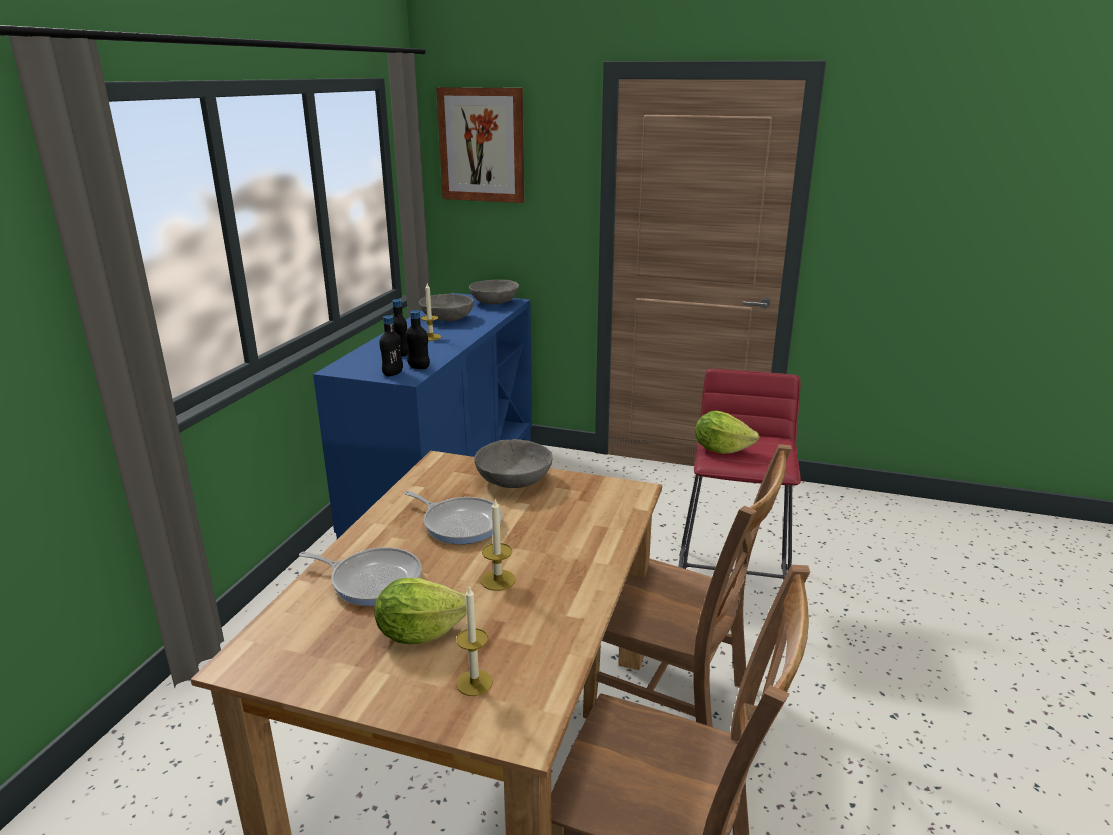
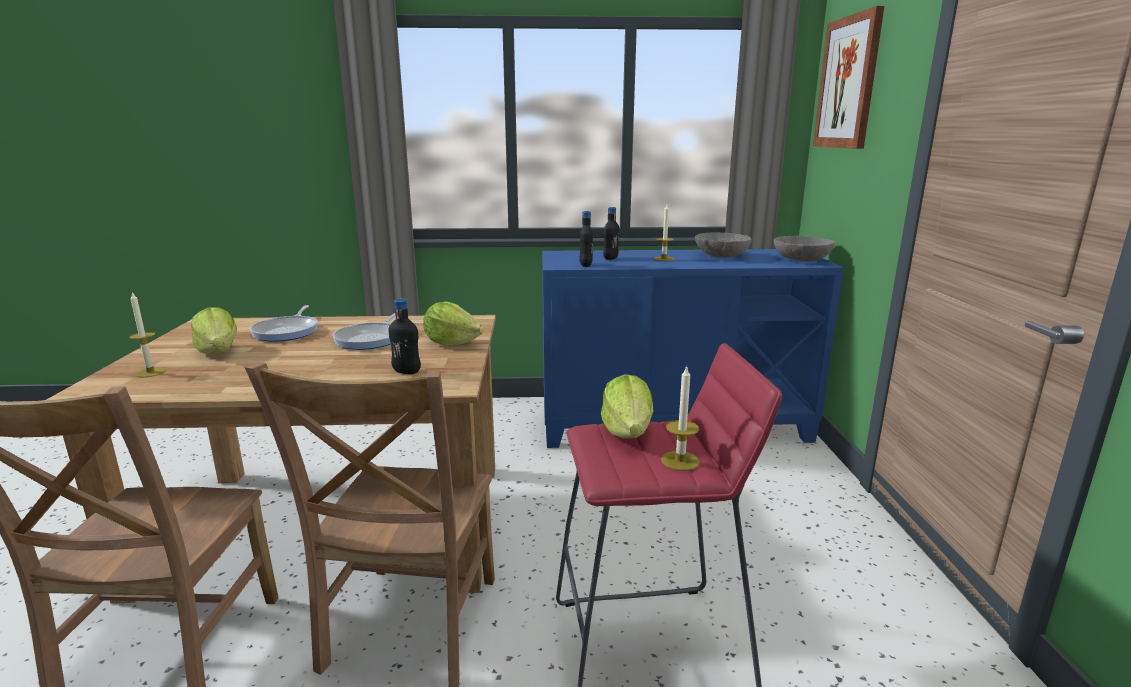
camera: 70 degrees right, 5 degrees down
black bottle [379,315,403,376] -> black bottle moved to [388,299,421,374]
grey bowl [474,439,552,488] -> lettuce [423,301,484,347]
candle [481,500,515,591] -> candle moved to [661,365,700,471]

